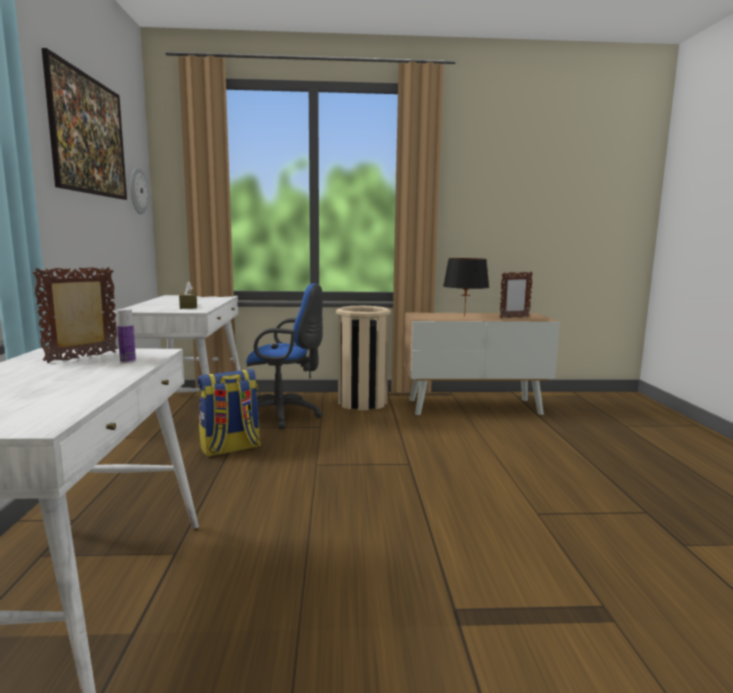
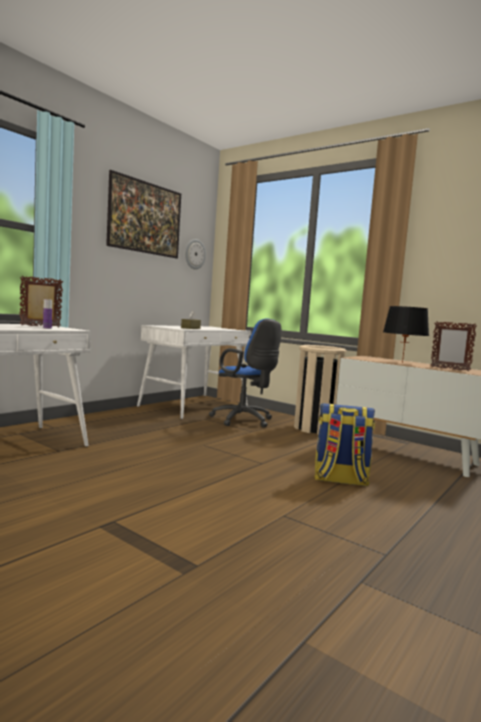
camera: 40 degrees right, 5 degrees down
backpack [197,369,261,457] -> backpack moved to [314,403,375,486]

